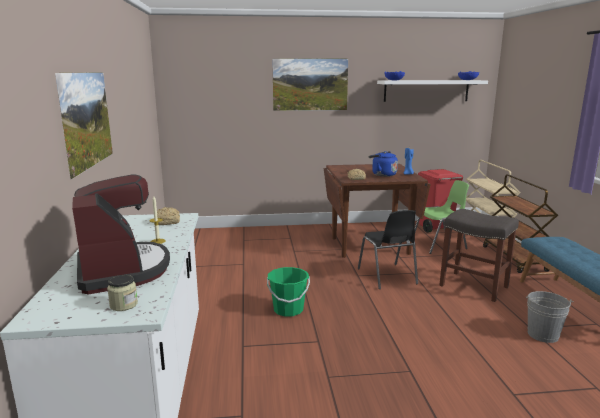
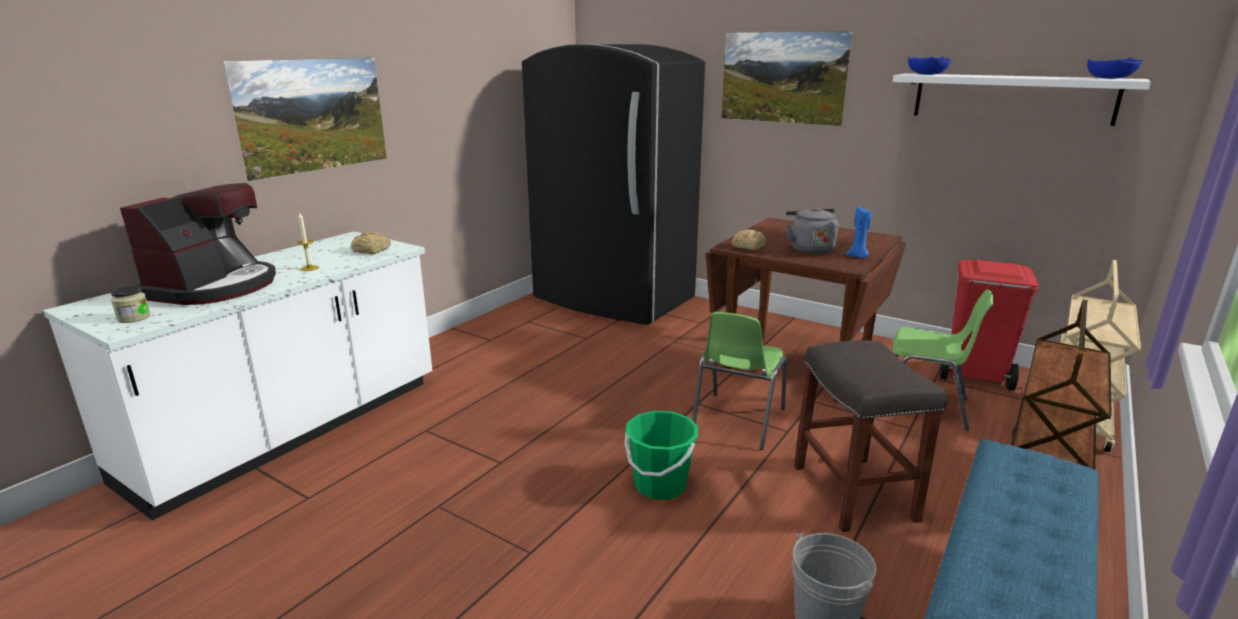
camera: 40 degrees right, 5 degrees up
green bucket [267,267,310,317] -> green bucket moved to [624,411,698,500]
black chair [358,210,418,289] -> green chair [692,312,787,450]
blue kettle [368,151,398,177] -> grey kettle [786,207,839,254]
none -> black fridge [522,44,705,325]

